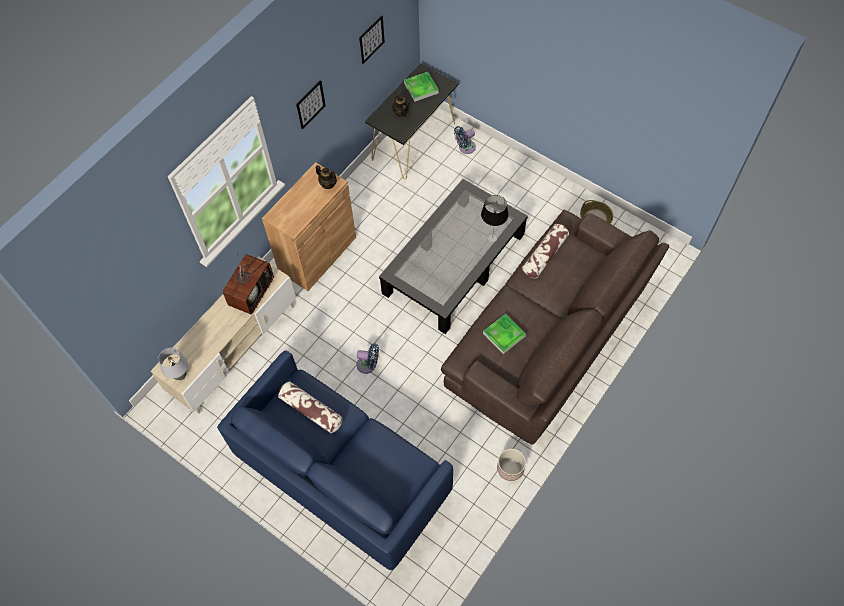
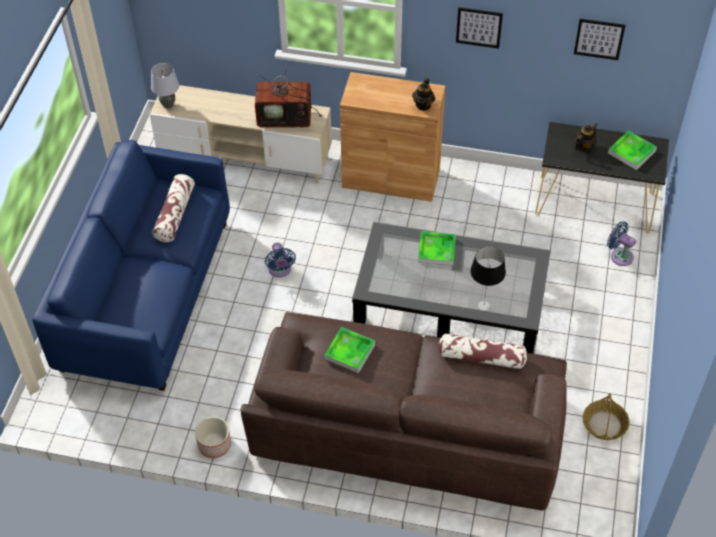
camera: 65 degrees right, 10 degrees down
none -> tray [418,231,456,265]

